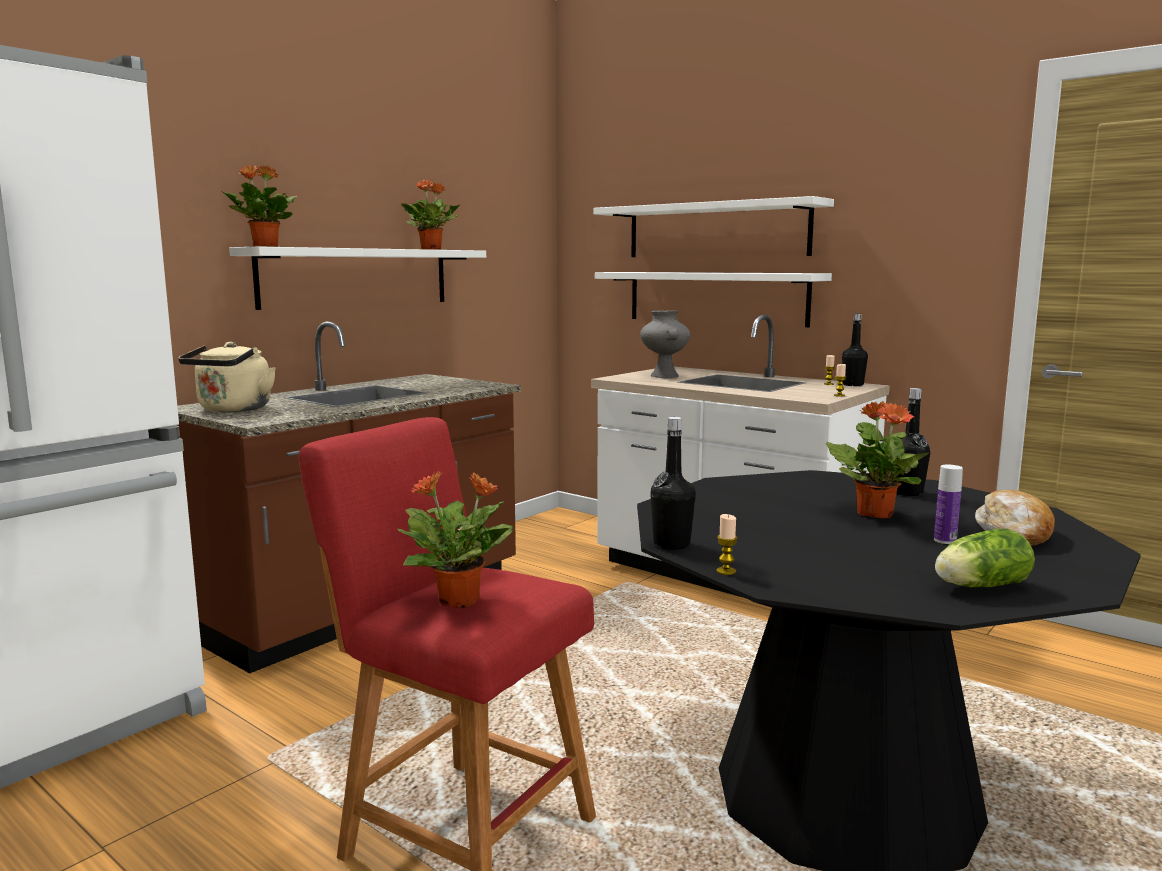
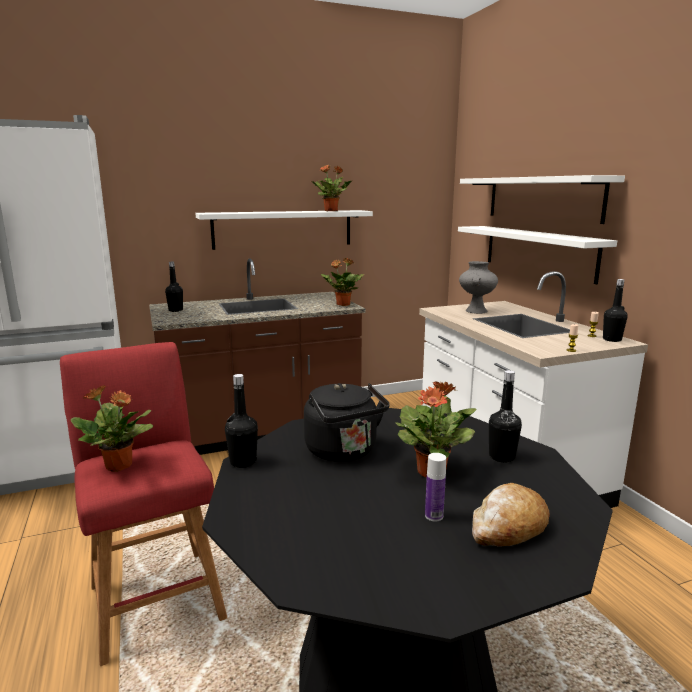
camera: 30 degrees right, 5 degrees up
beige kettle [178,342,276,412] -> black bottle [165,262,183,312]
potted plant [222,165,297,247] -> potted plant moved to [321,258,364,306]
candle [716,514,738,575] -> none
lettuce [935,529,1035,588] -> none
none -> black kettle [304,383,390,462]

